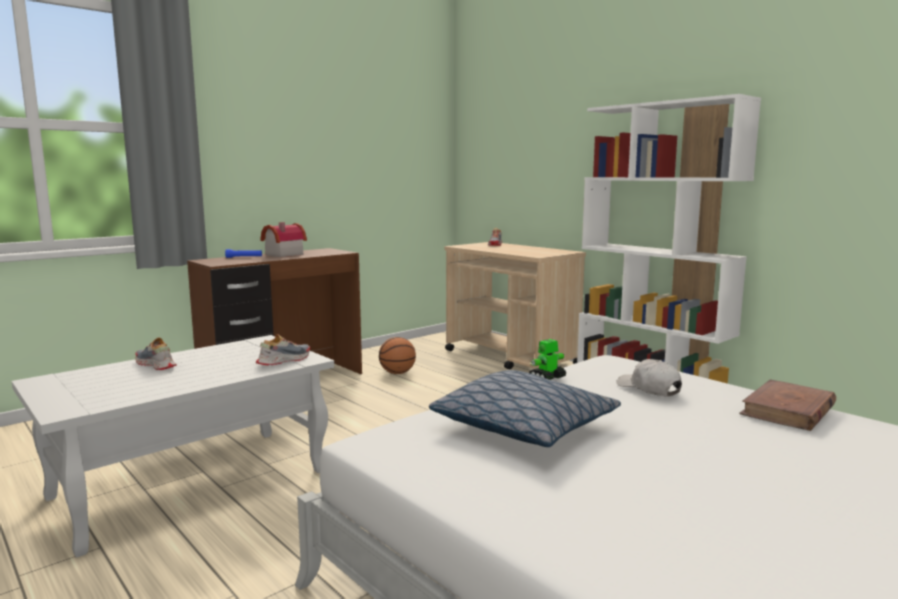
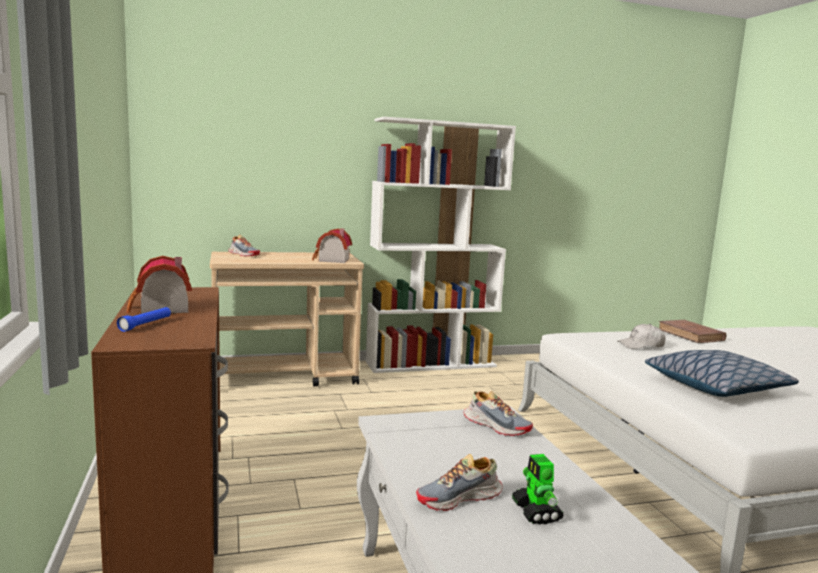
camera: 65 degrees left, 0 degrees up
shoe [256,334,310,365] -> shoe turned 150 degrees clockwise [464,391,533,436]
basketball [379,337,416,374] -> none
toy robot [529,339,566,380] -> toy robot moved to [512,454,564,524]
none -> toy house [312,229,352,263]

